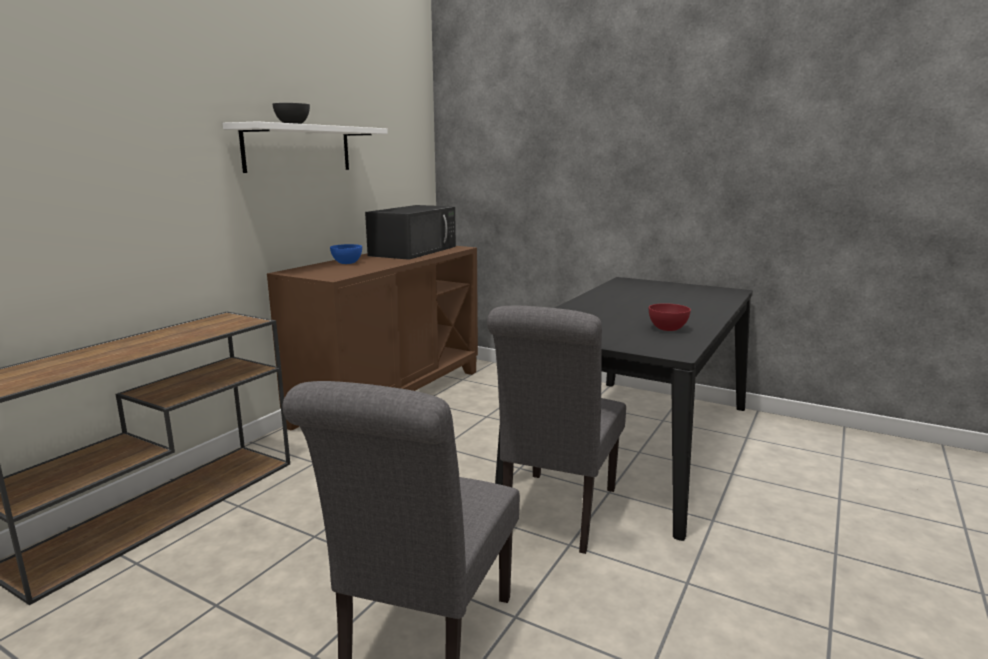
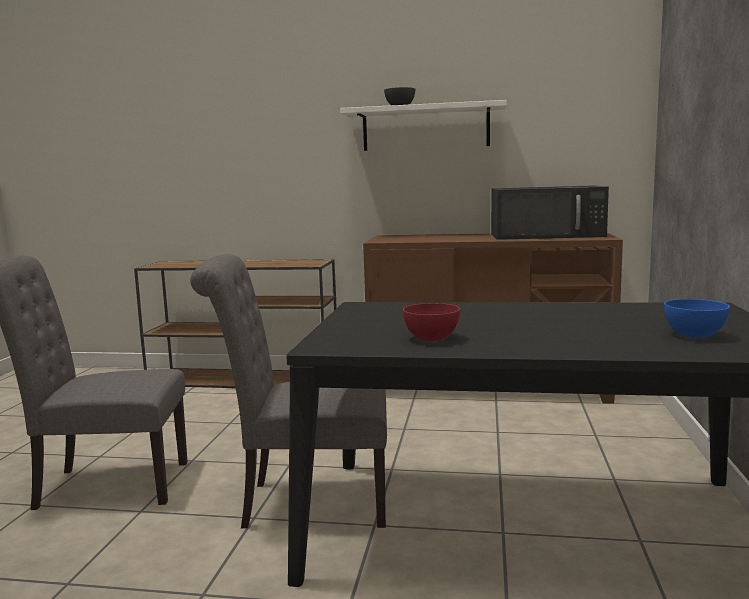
camera: 70 degrees right, 5 degrees down
blue bowl [330,244,362,264] -> blue bowl moved to [664,299,730,338]

